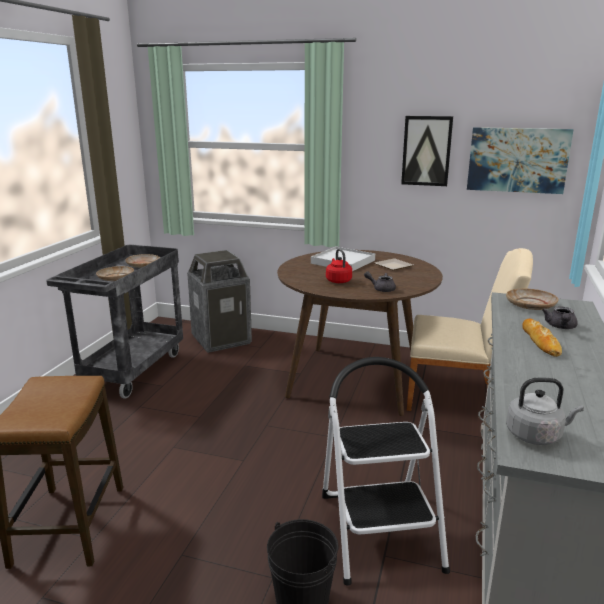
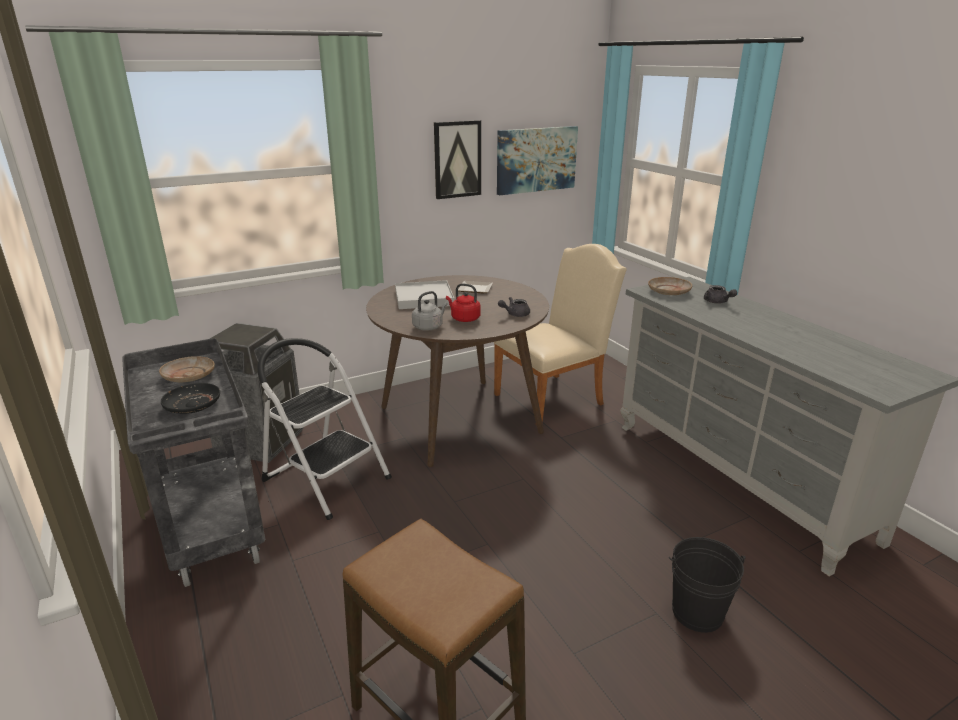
camera: 45 degrees left, 5 degrees up
beige plate [96,266,134,281] -> black plate [161,383,220,414]
step ladder [322,357,450,585] -> step ladder moved to [257,338,392,520]
grey kettle [506,378,584,445] -> grey kettle moved to [412,291,448,331]
bread [522,319,562,357] -> none

